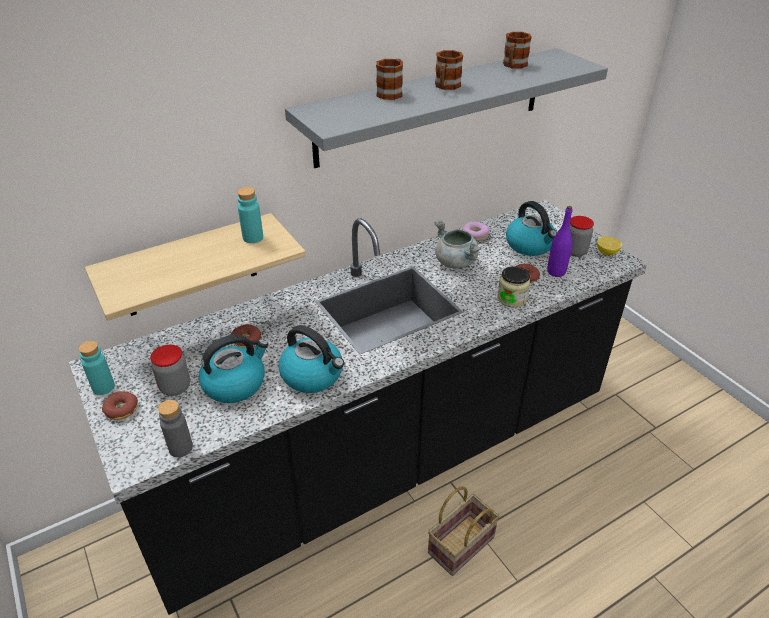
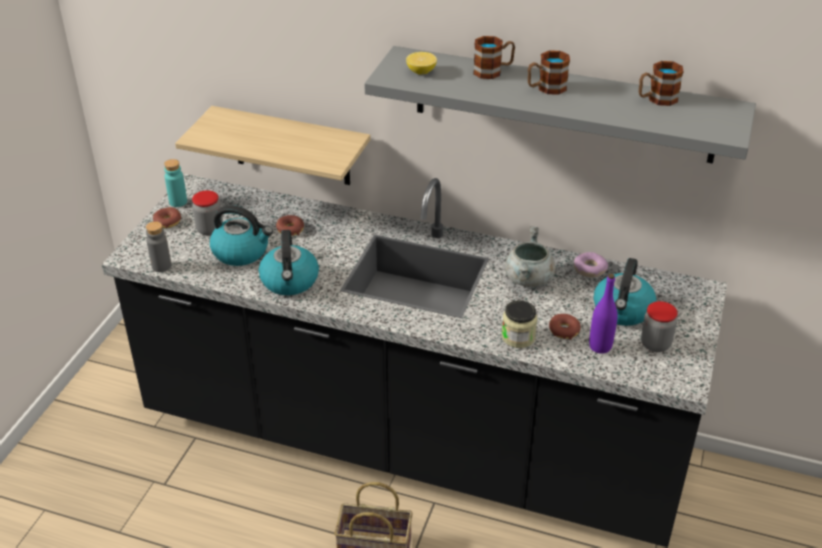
camera: 50 degrees right, 0 degrees up
turquoise bottle [237,187,263,243] -> none
lemon [597,236,622,255] -> lemon moved to [406,52,437,75]

